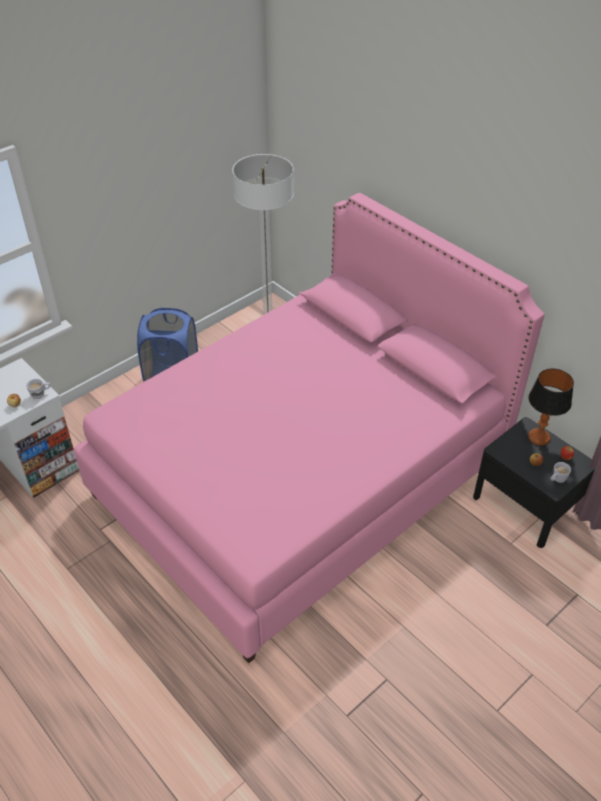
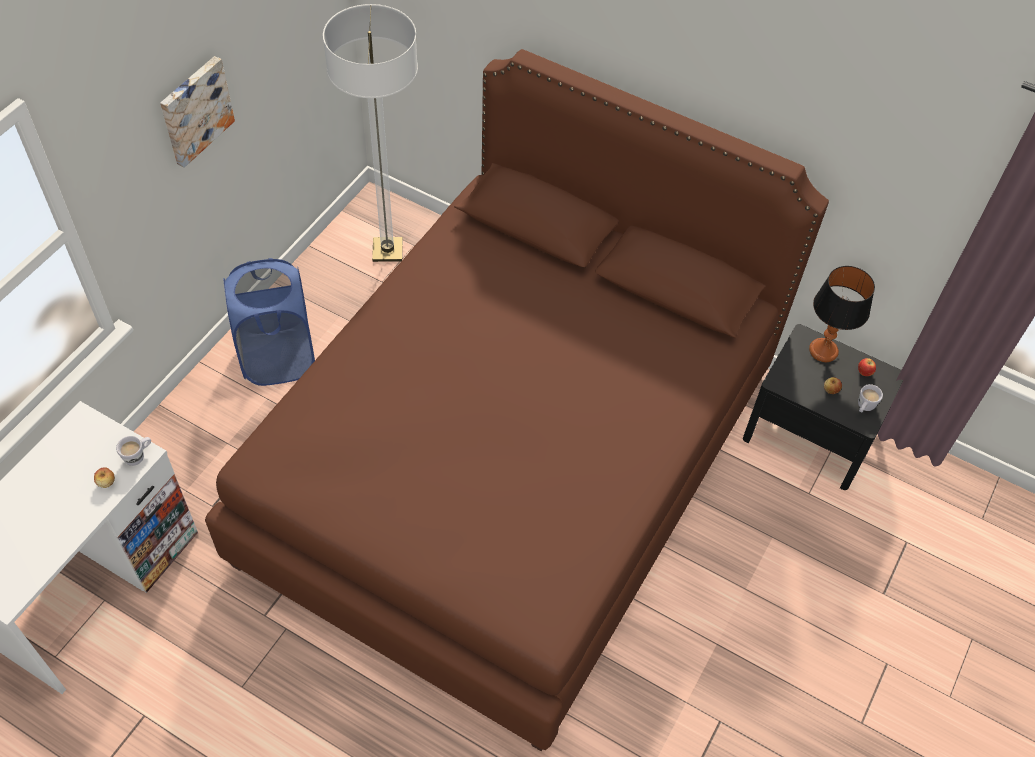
camera: 20 degrees left, 10 degrees up
pink bed [74,193,544,663] -> brown bed [205,49,829,751]
none -> picture [160,56,235,168]

